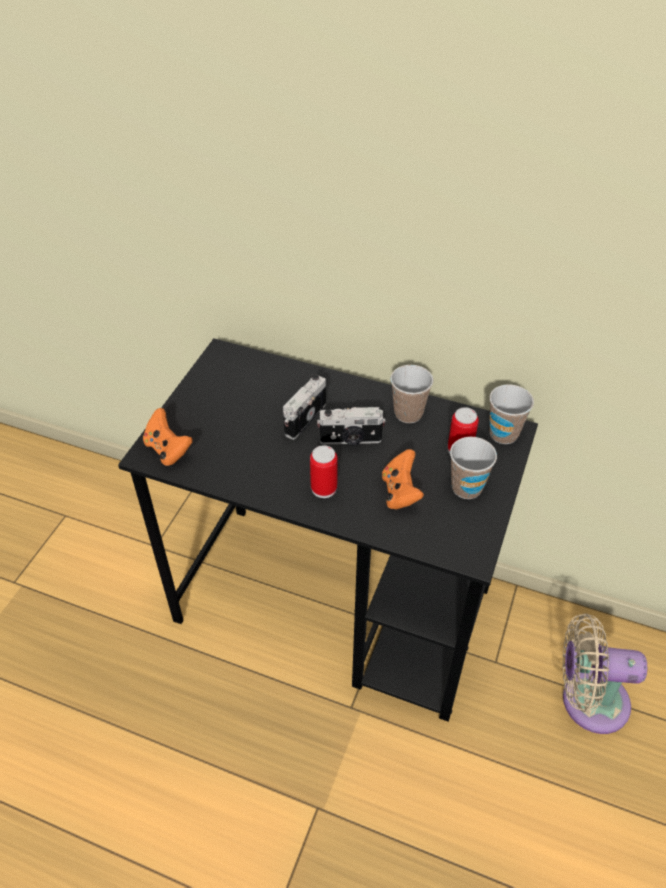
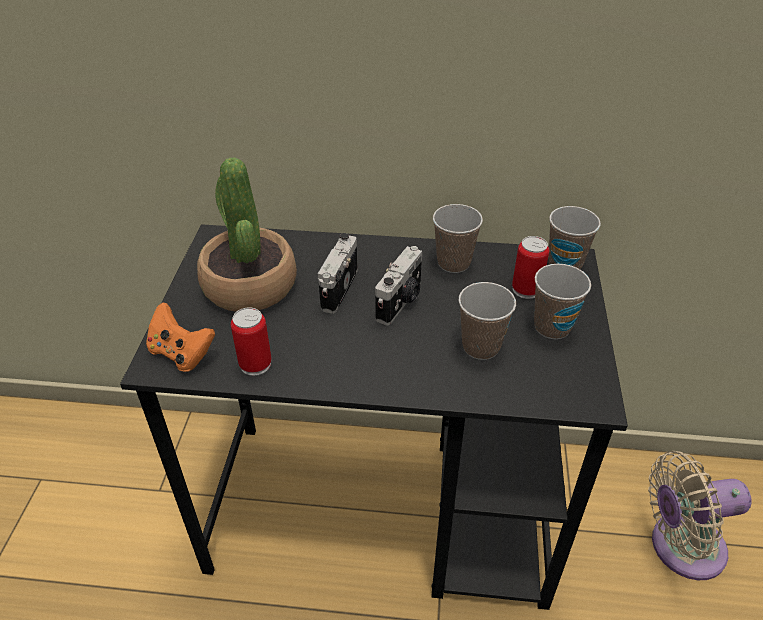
camera: 15 degrees left, 5 degrees down
can [310,445,338,498] -> can moved to [231,307,272,376]
camera [317,407,386,445] -> camera turned 45 degrees counterclockwise [375,246,422,325]
orange game controller [382,449,424,509] -> cup [459,282,516,360]
none -> potted plant [197,157,297,312]

